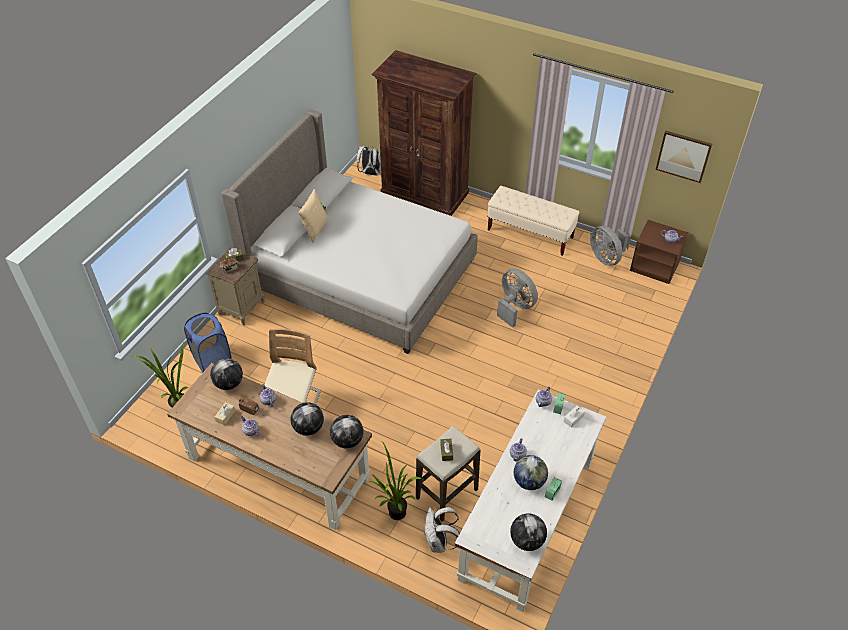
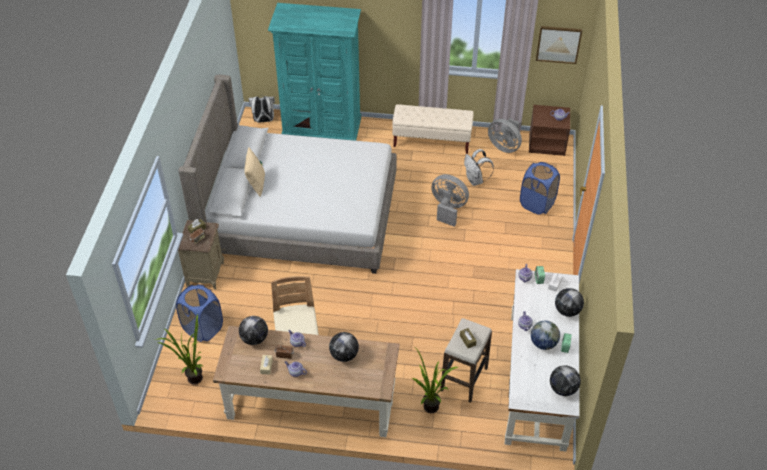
camera: 20 degrees left, 0 degrees up
globe [330,415,364,449] -> globe moved to [555,288,584,317]
brown wardrobe [372,50,477,216] -> turquoise wardrobe [268,3,361,141]
white backpack [425,507,460,553] -> white backpack moved to [464,149,494,186]
none -> blue laundry basket [520,162,560,215]

